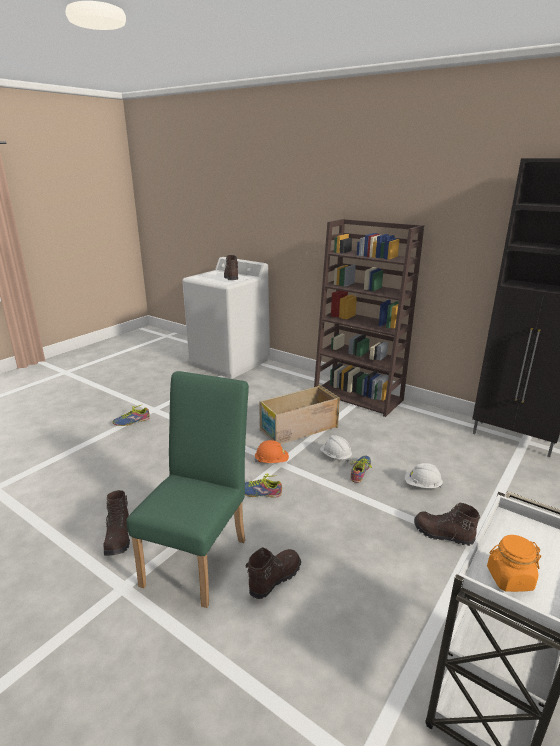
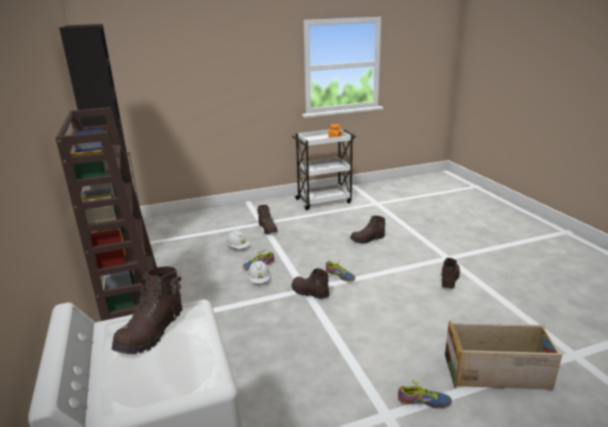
camera: 145 degrees left, 0 degrees up
green chair [127,371,249,608] -> none
orange hard hat [254,440,289,463] -> brown boot [291,268,330,299]
crate [259,384,340,444] -> crate moved to [445,320,562,390]

